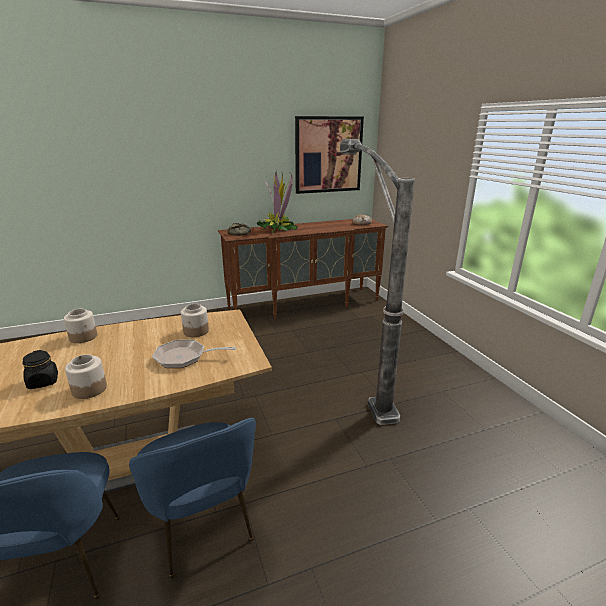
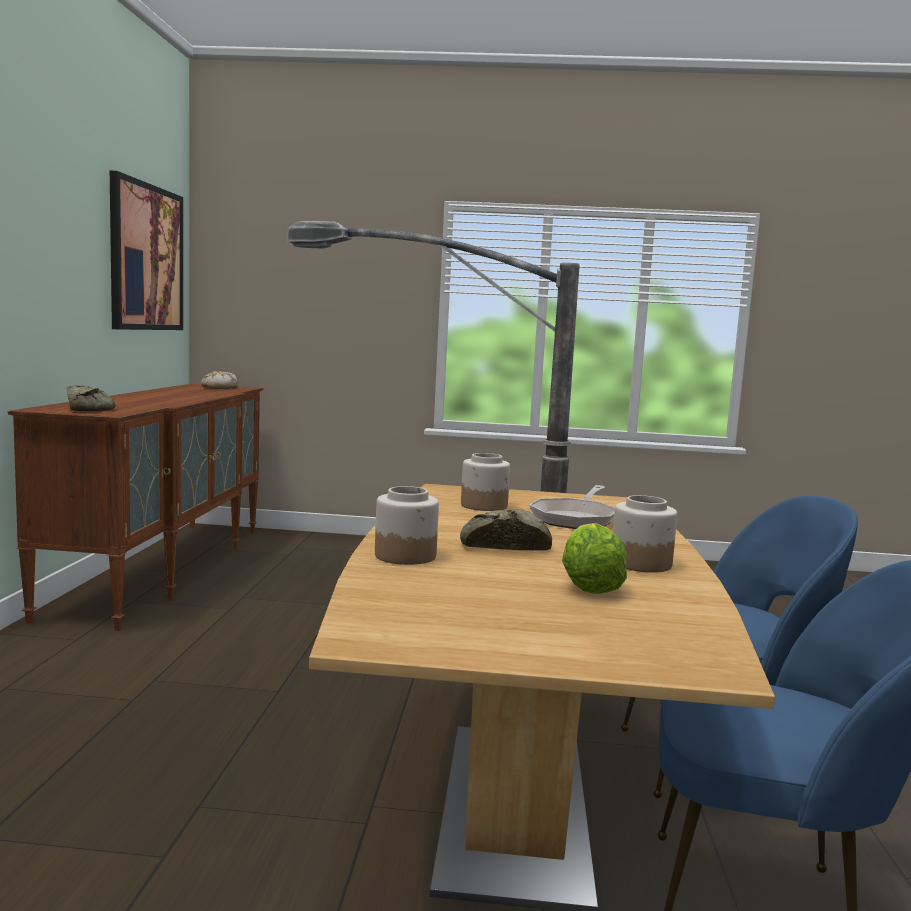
camera: 65 degrees left, 15 degrees down
black jar [23,350,58,389] -> lettuce [562,523,627,594]
potted plant [257,172,297,234] -> none
none -> bread [460,509,552,551]

